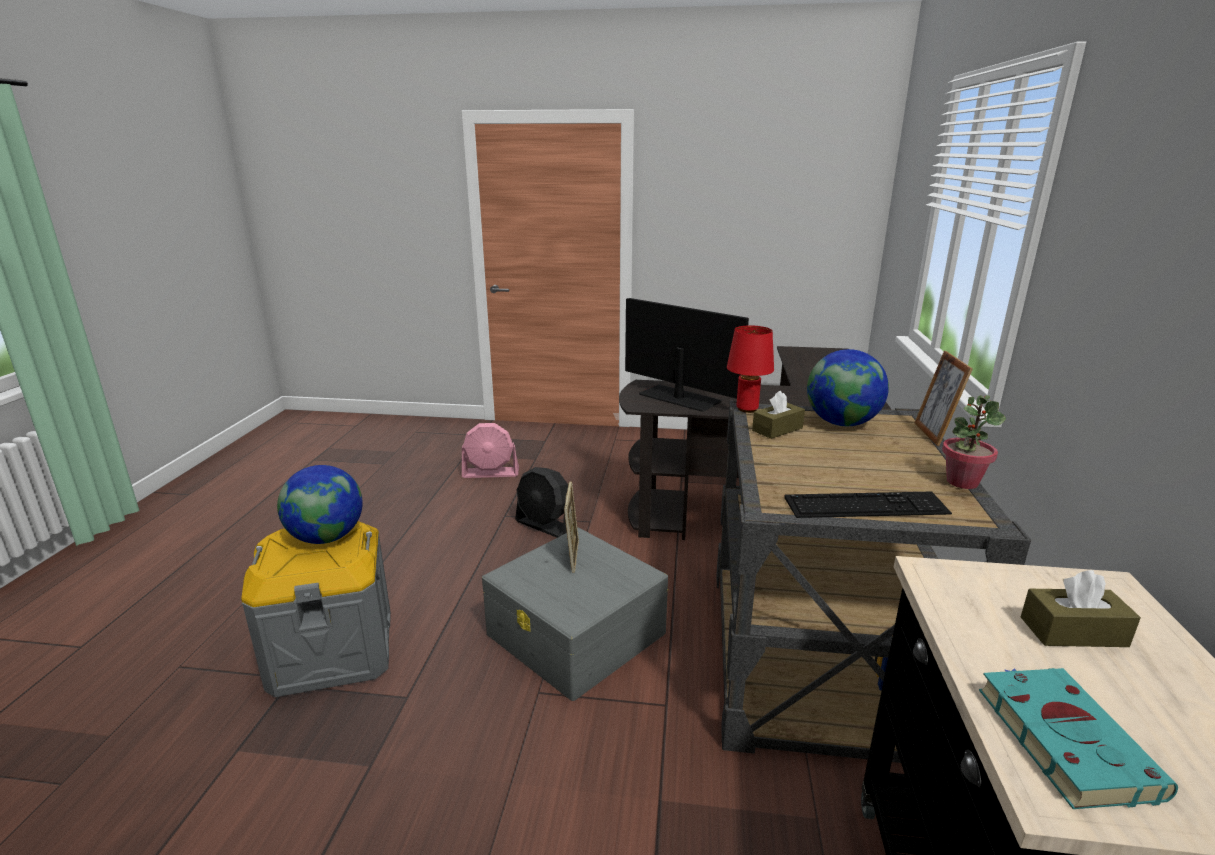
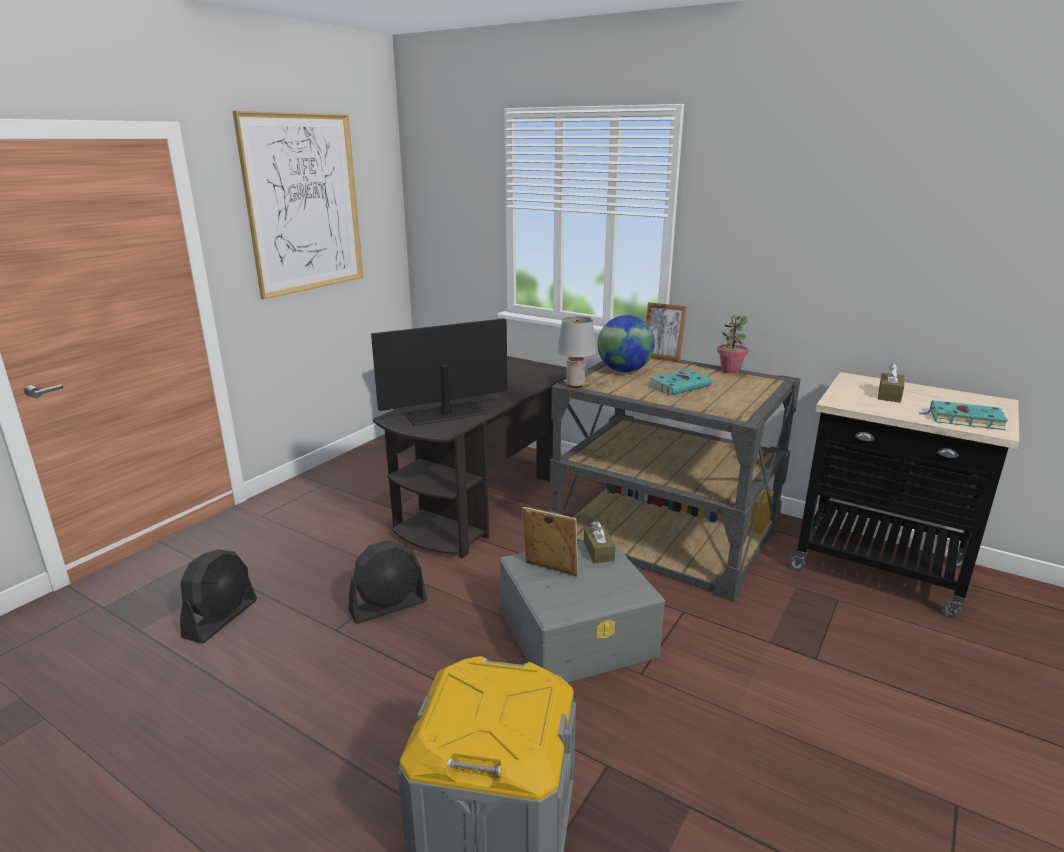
camera: 65 degrees left, 0 degrees up
globe [277,465,363,544] -> none
pink fan [462,423,519,478] -> black fan [180,550,257,644]
red table lamp [727,325,774,413] -> grey table lamp [557,316,596,388]
brown tissue box [752,391,805,439] -> brown tissue box moved to [584,521,615,563]
keyboard [784,491,952,518] -> none
none -> picture [233,111,364,299]
none -> turquoise book [649,369,712,395]

